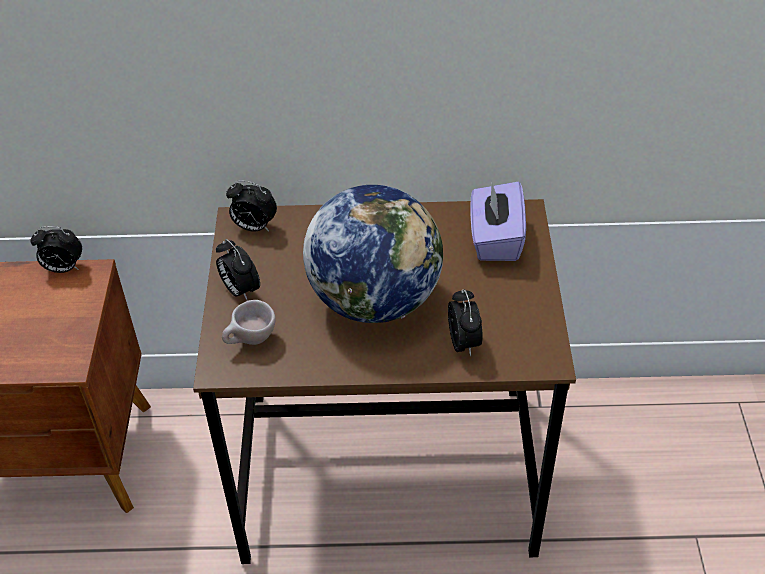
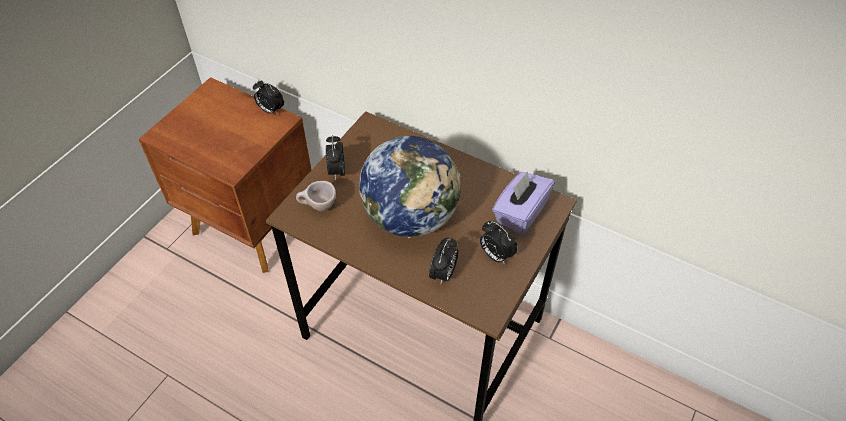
camera: 30 degrees right, 5 degrees up
alarm clock [226,180,277,232] -> alarm clock moved to [480,221,518,264]

